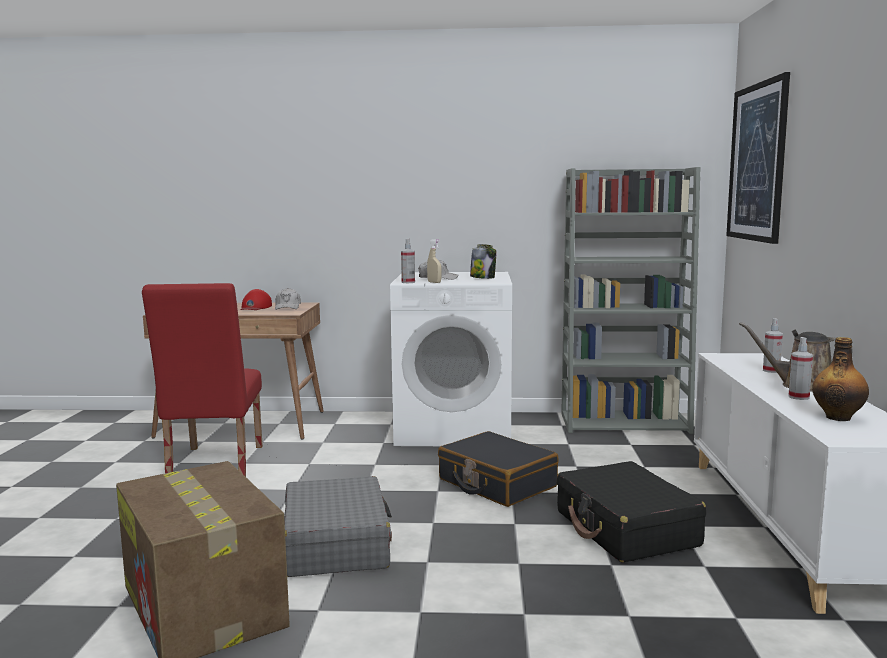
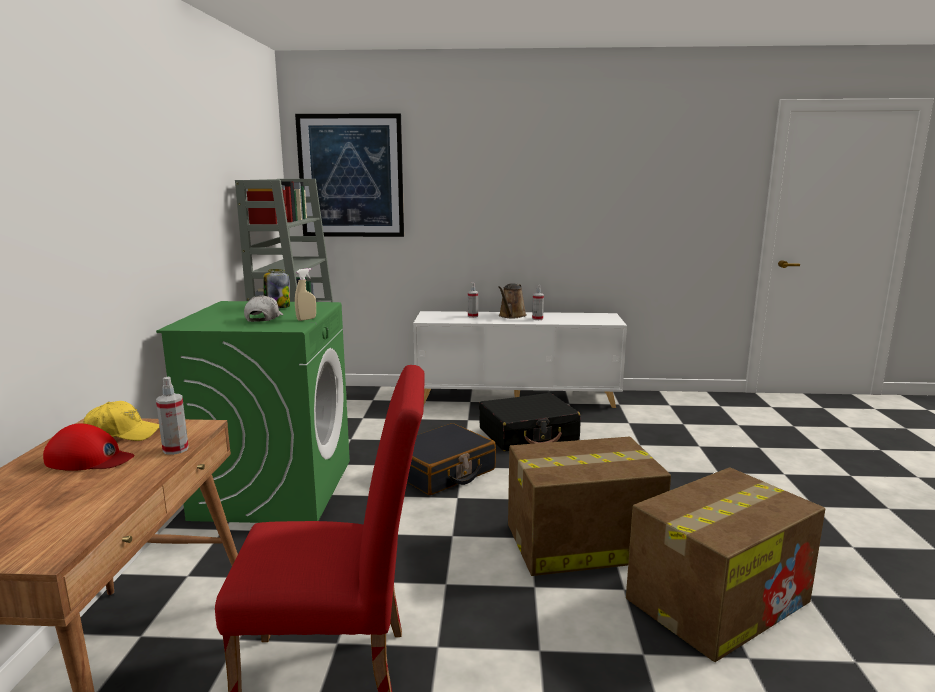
camera: 90 degrees left, 5 degrees up
white cap [275,288,301,310] -> yellow cap [83,401,159,441]
grey suitcase [284,476,392,577] -> cardboard box [508,437,671,576]
white washing machine [390,272,512,446] -> green washing machine [156,301,350,523]
spray bottle [401,239,415,283] -> spray bottle moved to [156,377,189,455]
bottle [812,337,869,421] -> none

